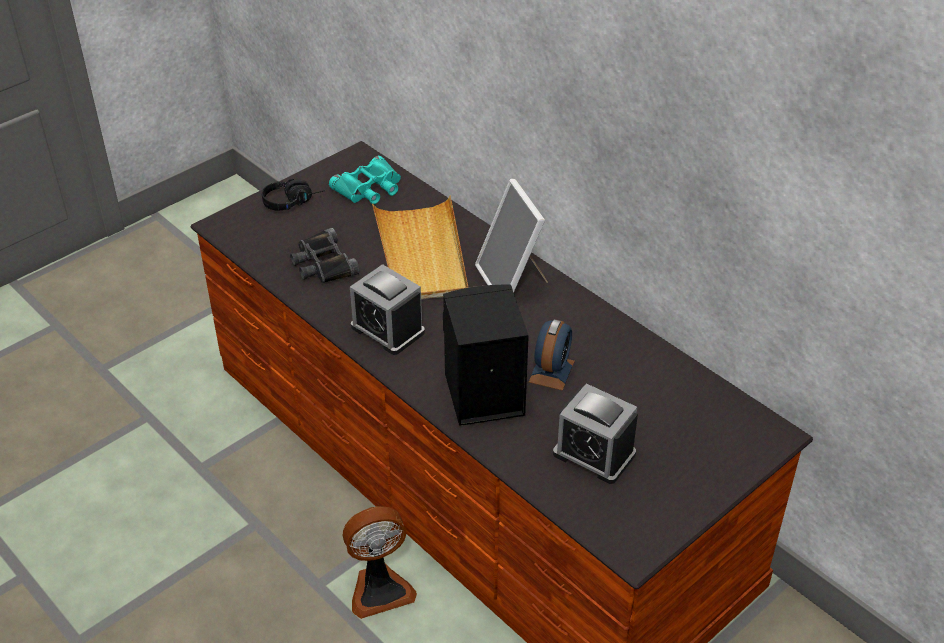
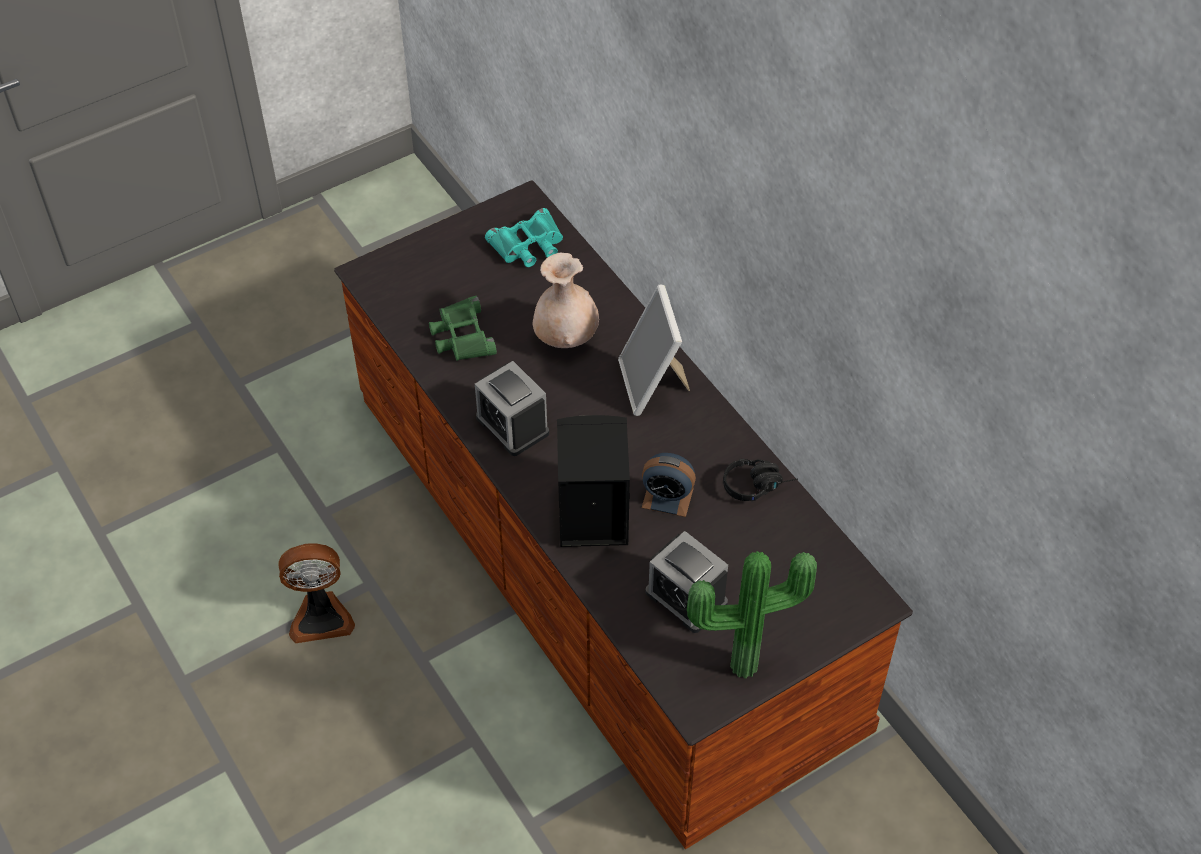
camera: 10 degrees right, 10 degrees up
black headphones [262,179,325,210] -> black headphones moved to [723,459,798,501]
black binoculars [290,228,360,283] -> green binoculars [429,296,497,361]
fan [343,506,417,619] -> fan moved to [278,543,355,644]
beige tray [372,196,468,300] -> beige vase [533,253,599,348]
alarm clock [529,320,575,391] -> alarm clock turned 75 degrees clockwise [642,453,696,517]
none -> potted plant [687,551,817,679]

